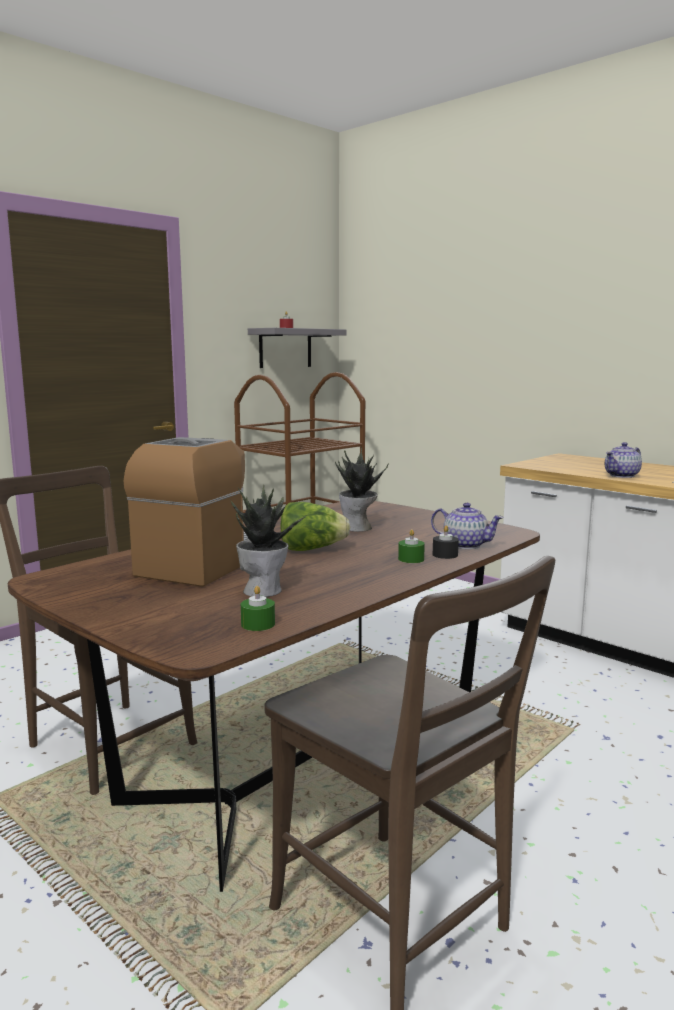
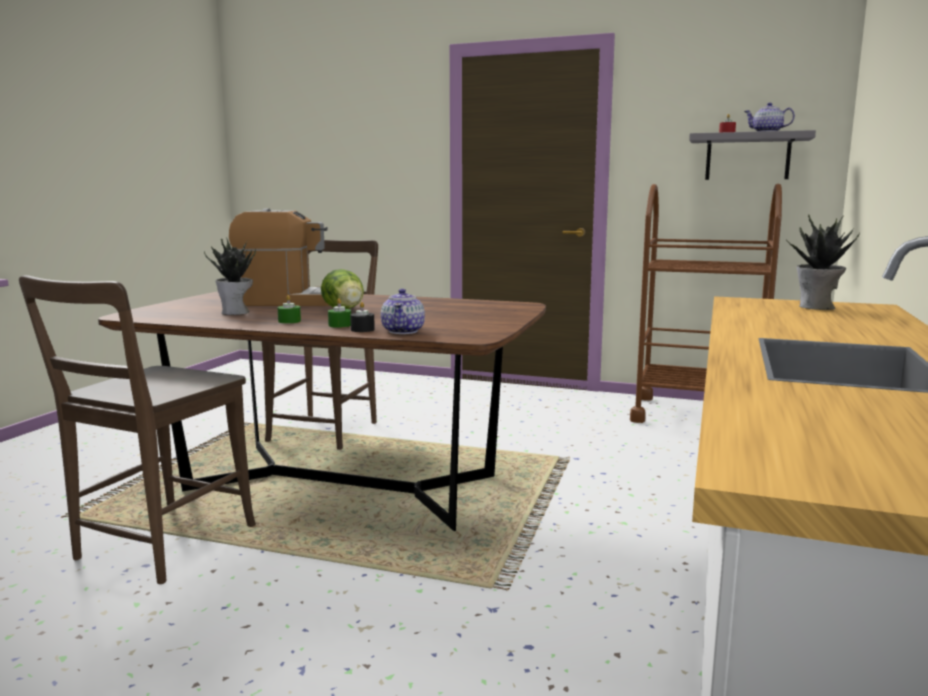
camera: 65 degrees right, 0 degrees up
green candle [241,586,275,631] -> green candle moved to [277,295,301,323]
potted plant [335,447,389,532] -> potted plant moved to [786,214,860,310]
teapot [605,442,642,478] -> teapot moved to [744,103,795,132]

